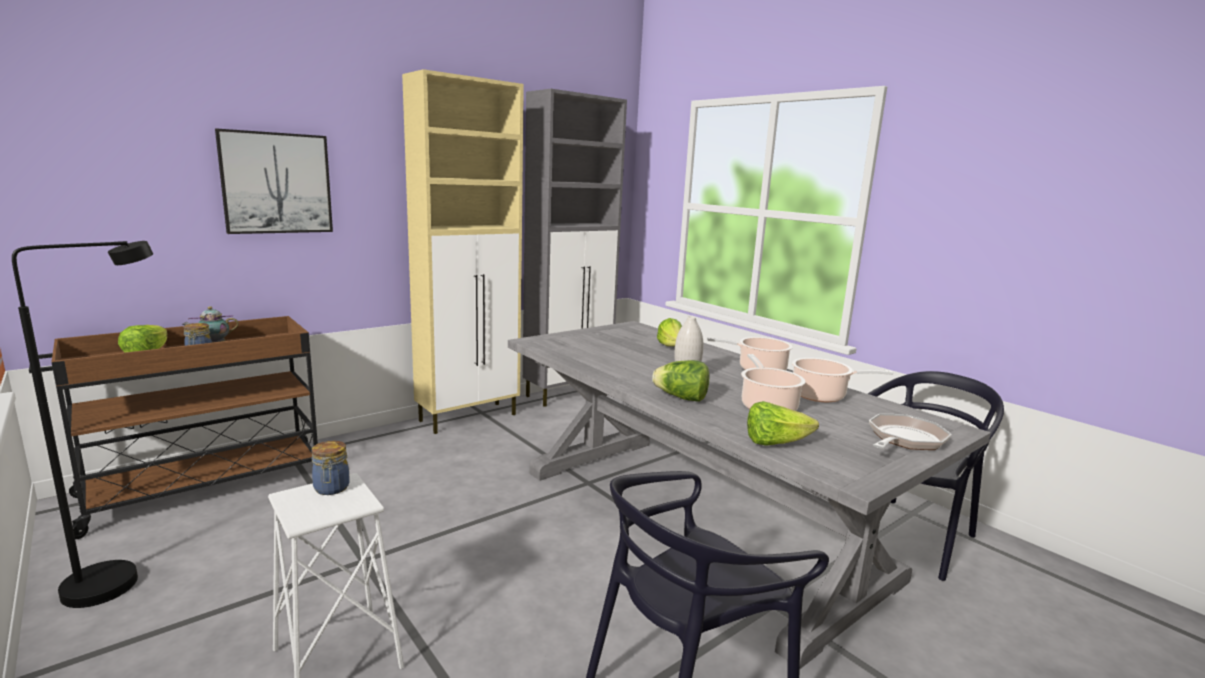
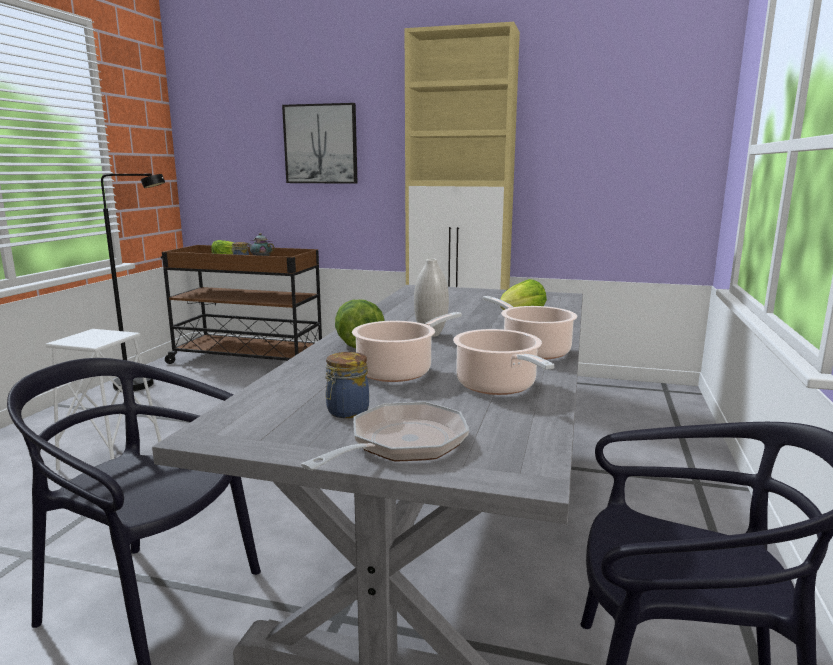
camera: 55 degrees right, 0 degrees up
jar [312,441,350,495] -> jar moved to [325,352,369,418]
grey cabinet [523,89,627,407] -> none
lettuce [747,401,819,446] -> none
frying pan [869,414,952,450] -> frying pan turned 60 degrees counterclockwise [301,402,469,470]

